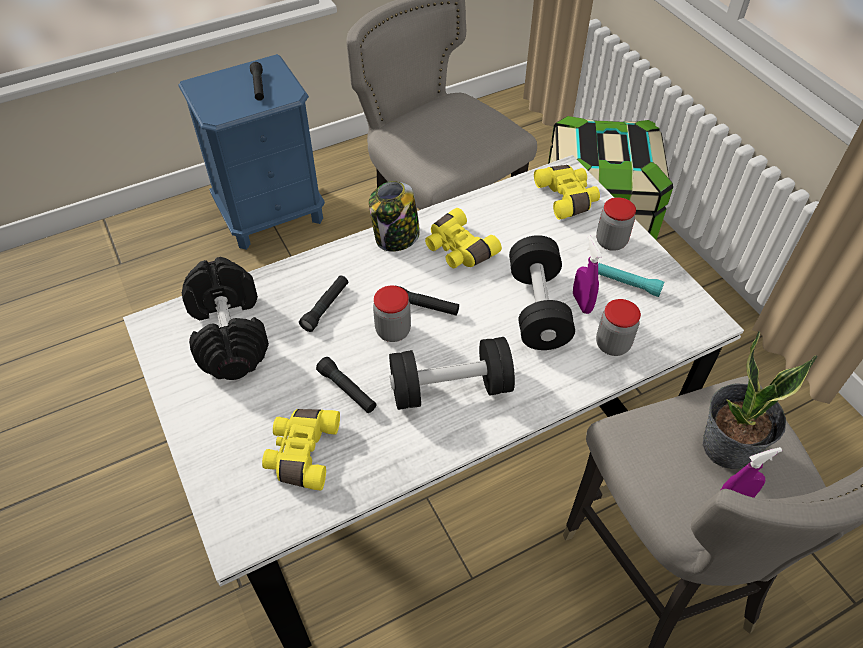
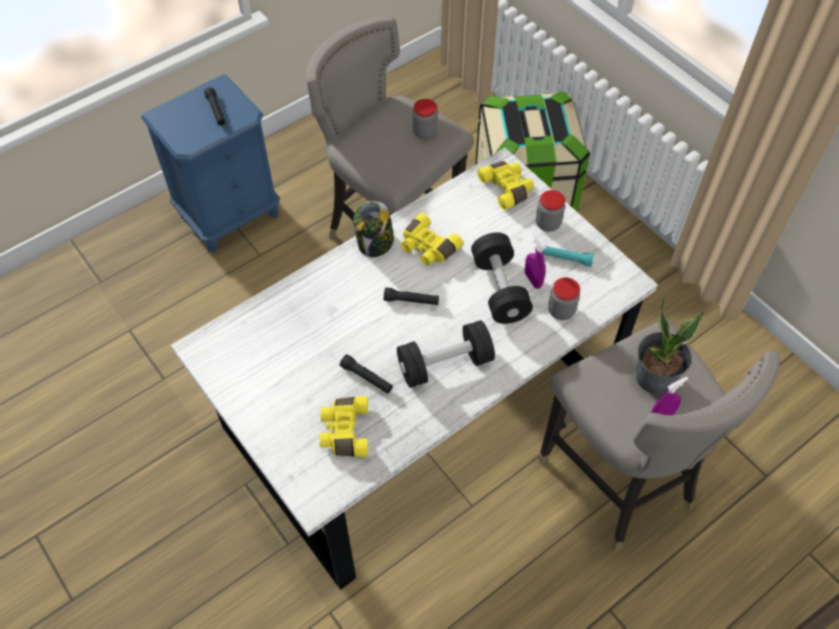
camera: 10 degrees left, 5 degrees up
black dumbbell [182,257,269,380] -> none
black flashlight [299,275,348,332] -> none
jar [373,286,411,342] -> jar moved to [413,99,438,139]

